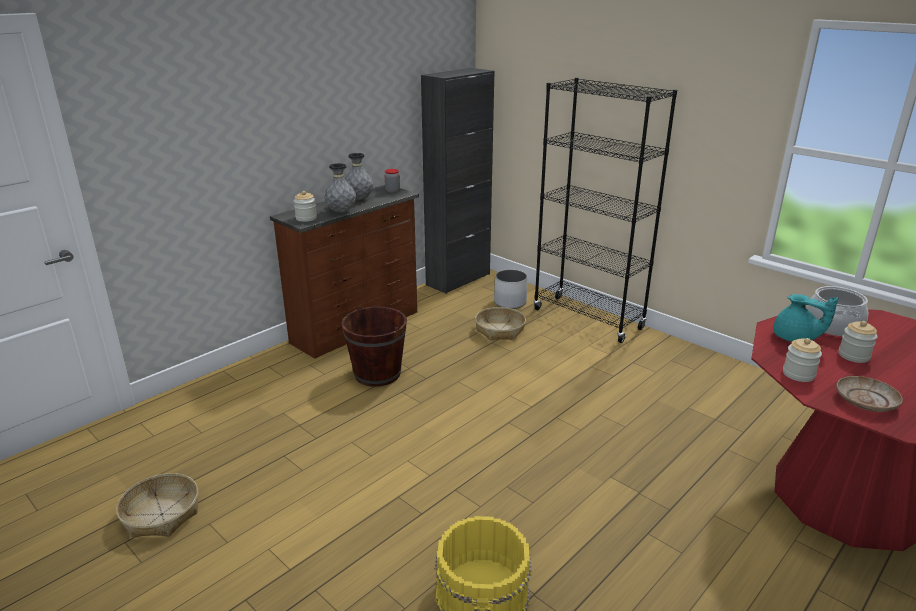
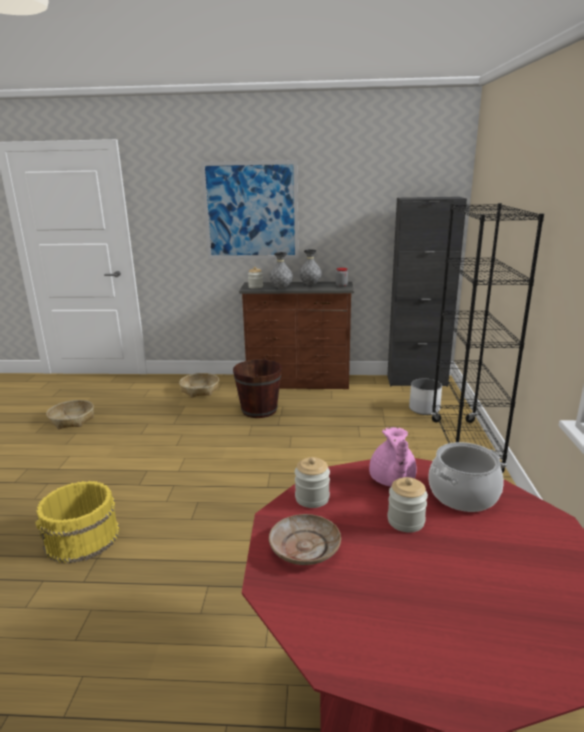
camera: 50 degrees right, 5 degrees down
basket [475,307,526,341] -> basket moved to [179,373,219,397]
turquoise teapot [773,294,838,342] -> pink teapot [369,427,417,487]
none -> picture [201,160,299,259]

